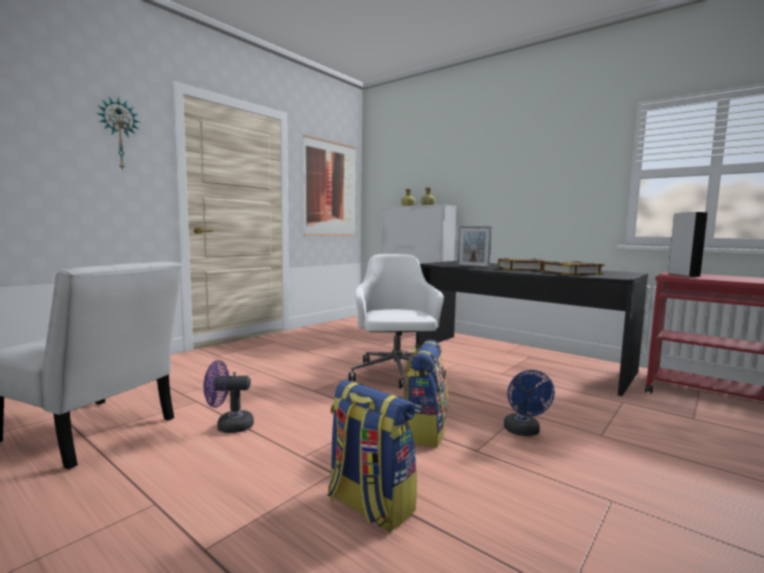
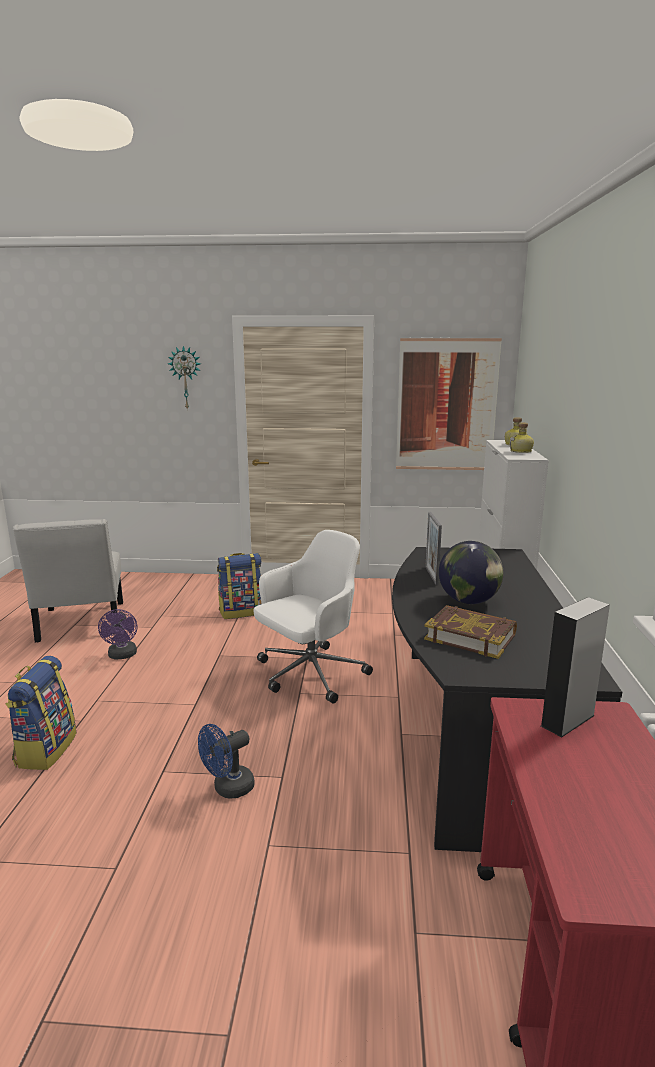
camera: 55 degrees right, 10 degrees up
purple fan [203,360,254,433] -> purple fan turned 150 degrees counterclockwise [98,609,137,659]
backpack [403,340,448,447] -> backpack moved to [217,553,261,619]
book [498,258,549,271] -> globe [439,541,504,604]

